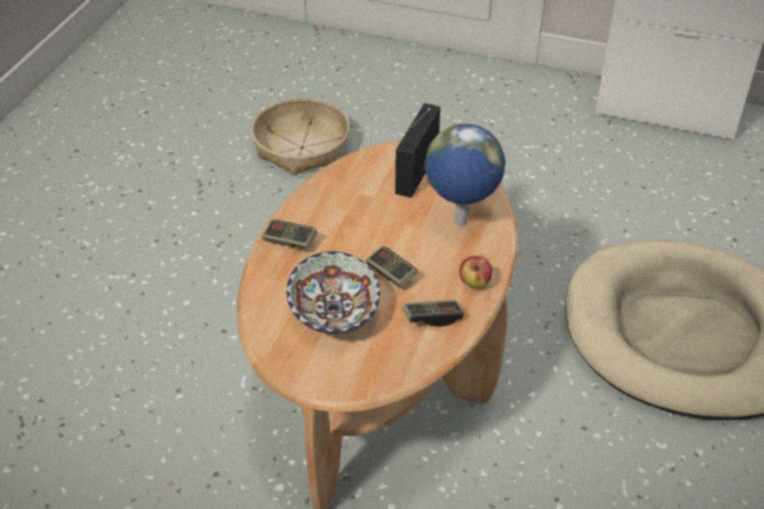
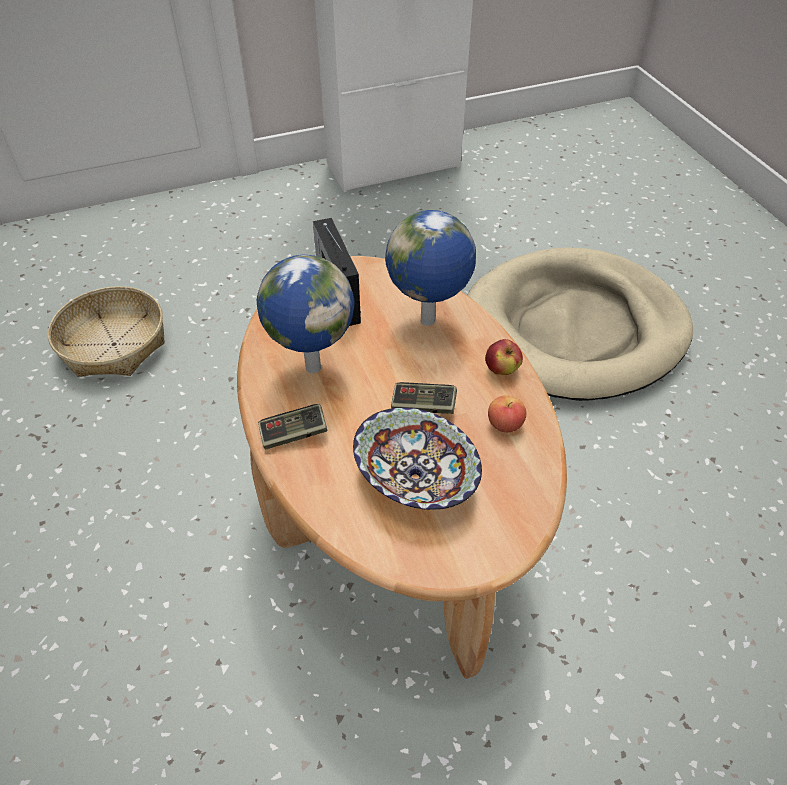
camera: 40 degrees left, 5 degrees up
game controller [402,299,464,327] -> apple [488,395,526,432]
none -> globe [257,255,354,373]

